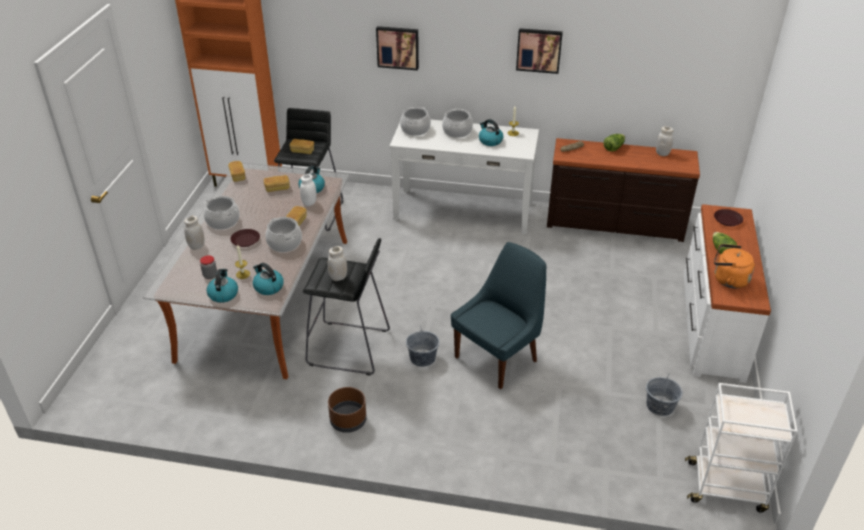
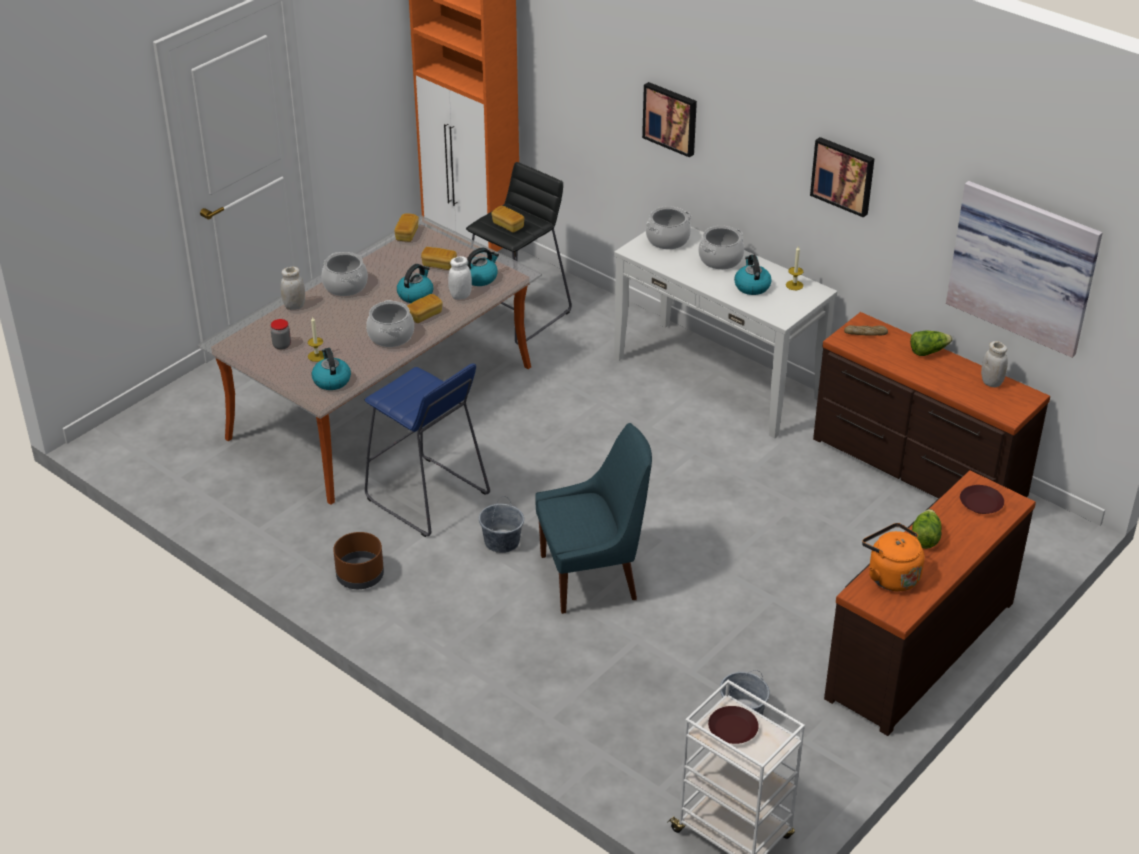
camera: 30 degrees right, 0 degrees up
kettle [207,269,238,303] -> kettle moved to [397,264,433,303]
brown plate [230,229,260,247] -> brown plate moved to [708,706,759,744]
black stool [303,238,390,375] -> blue stool [365,364,490,537]
white jar [328,246,347,281] -> none
white dresser [684,204,771,383] -> brown dresser [824,471,1036,736]
none -> picture [946,181,1102,358]

